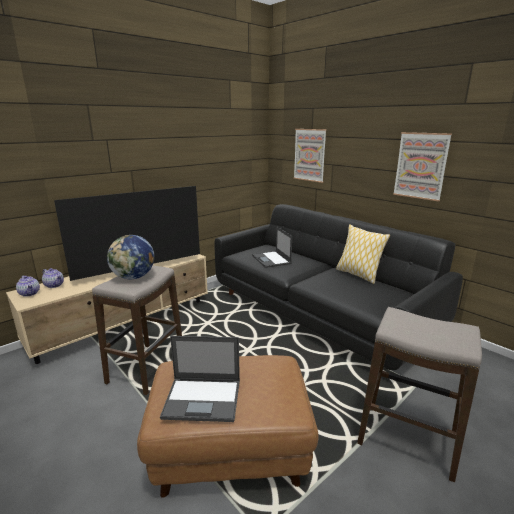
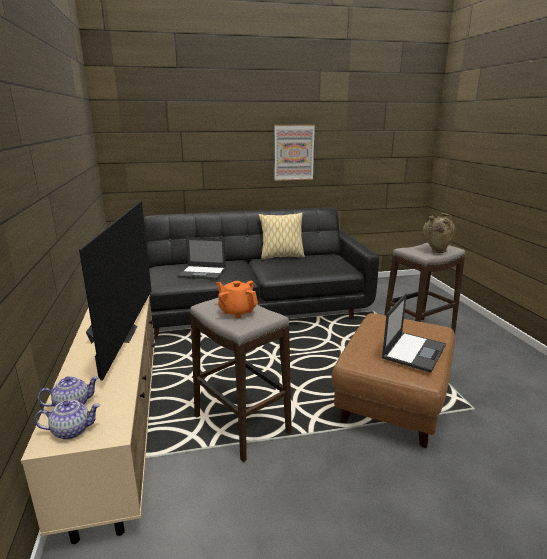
camera: 60 degrees left, 0 degrees up
globe [107,235,154,279] -> orange teapot [216,281,258,318]
picture [293,129,327,183] -> none
none -> beige vase [423,213,455,253]

